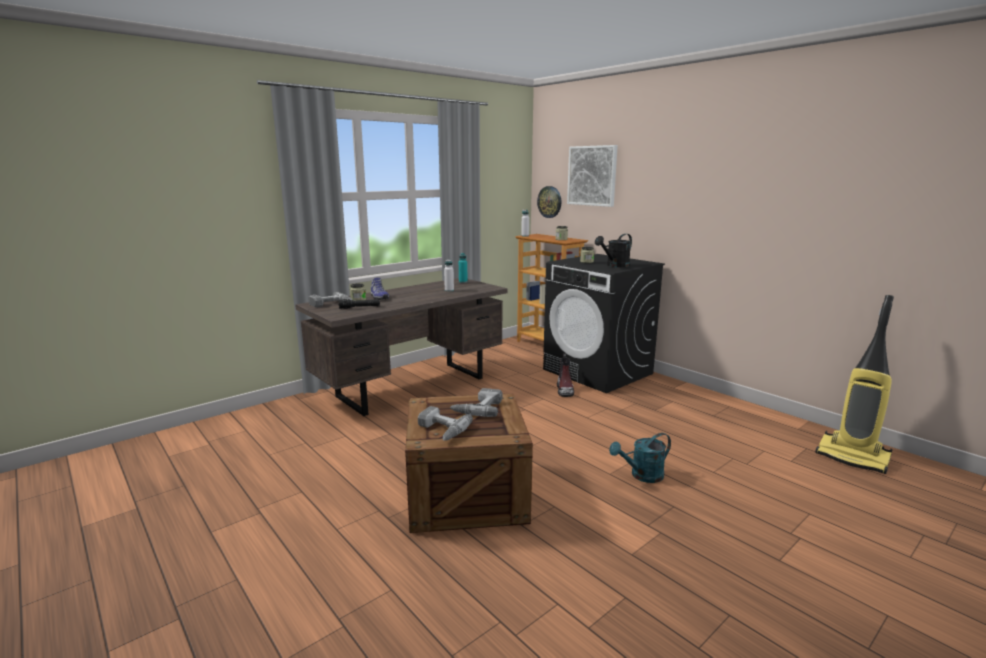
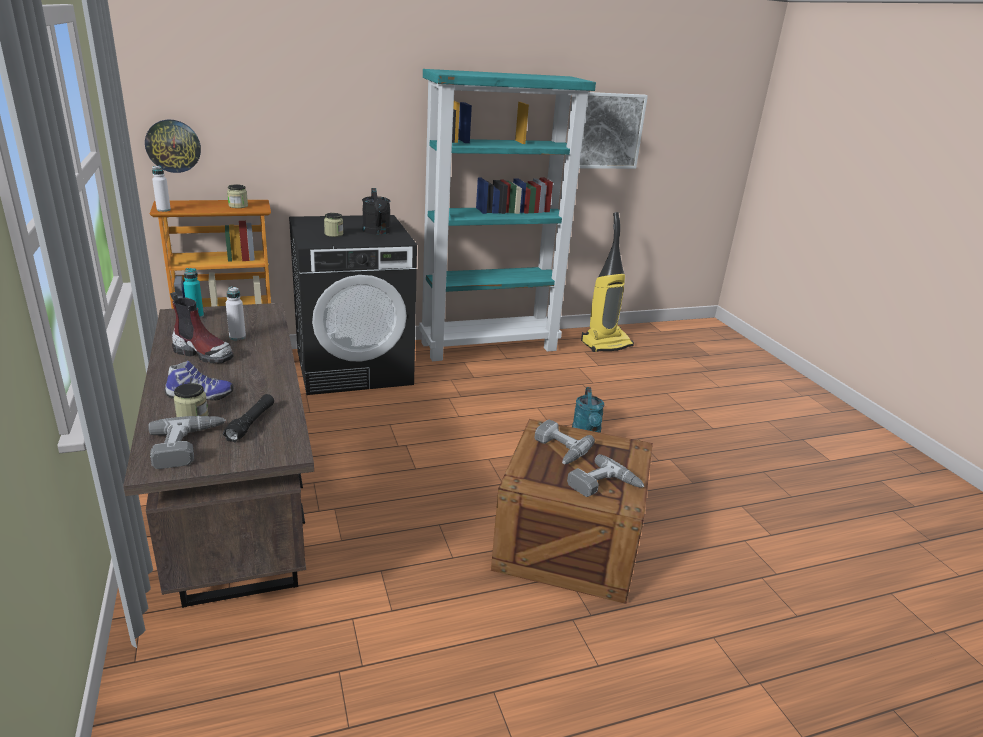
camera: 70 degrees left, 10 degrees up
boot [557,354,574,397] -> boot moved to [170,292,233,364]
picture [567,145,618,207] -> picture moved to [579,92,648,169]
none -> turquoise bookcase [419,69,596,361]

